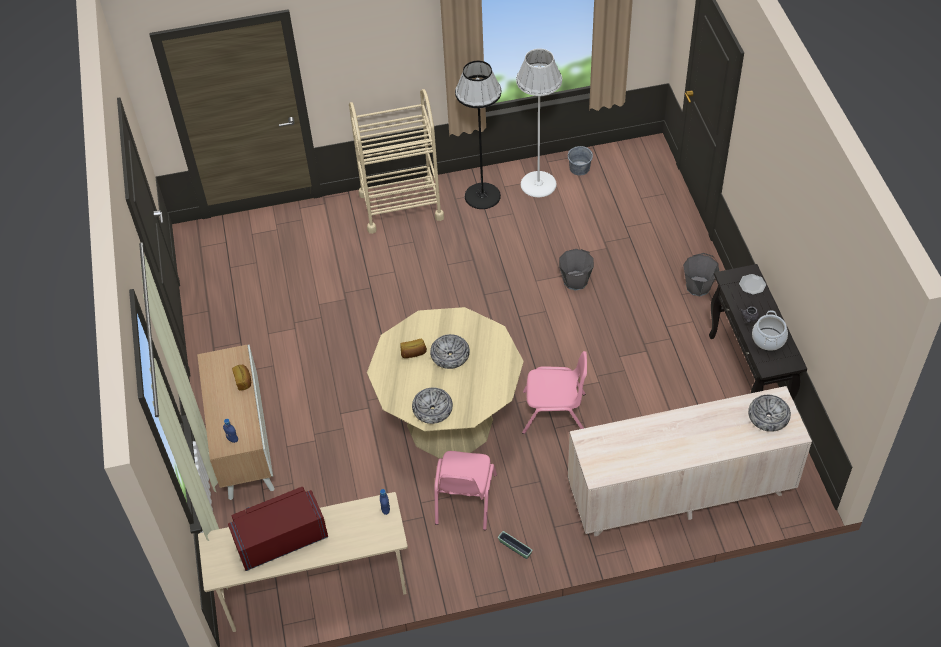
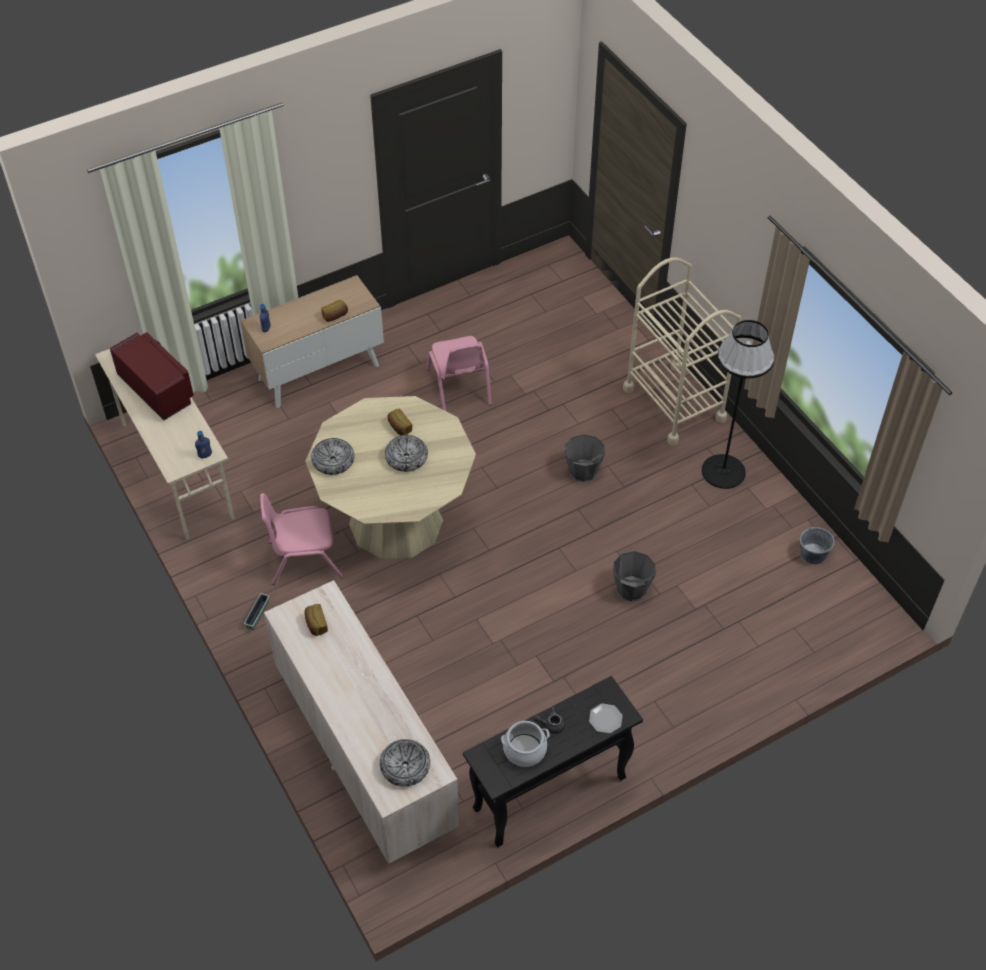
camera: 70 degrees right, 0 degrees up
white floor lamp [516,48,562,197] -> none
pink chair [522,351,587,434] -> pink chair moved to [427,336,492,411]
grey bucket [683,253,719,296] -> grey bucket moved to [565,434,605,482]
none -> bread [304,604,328,636]

